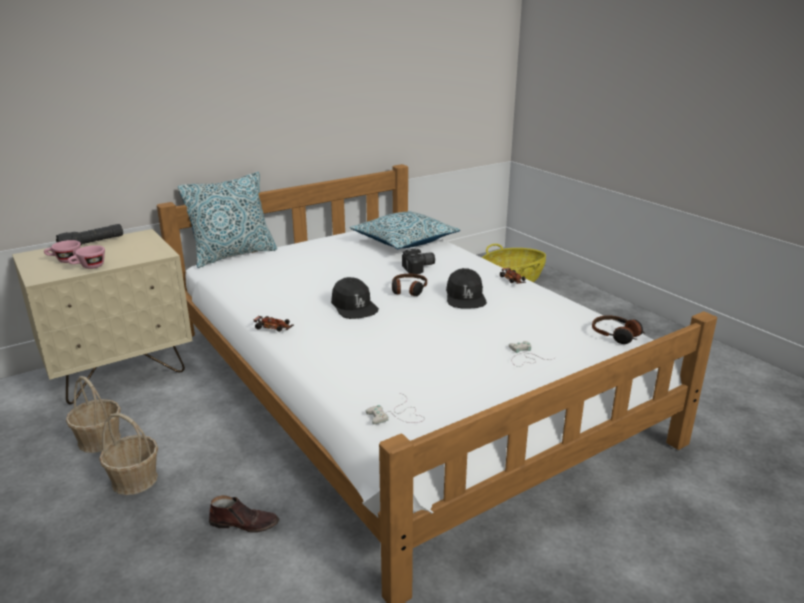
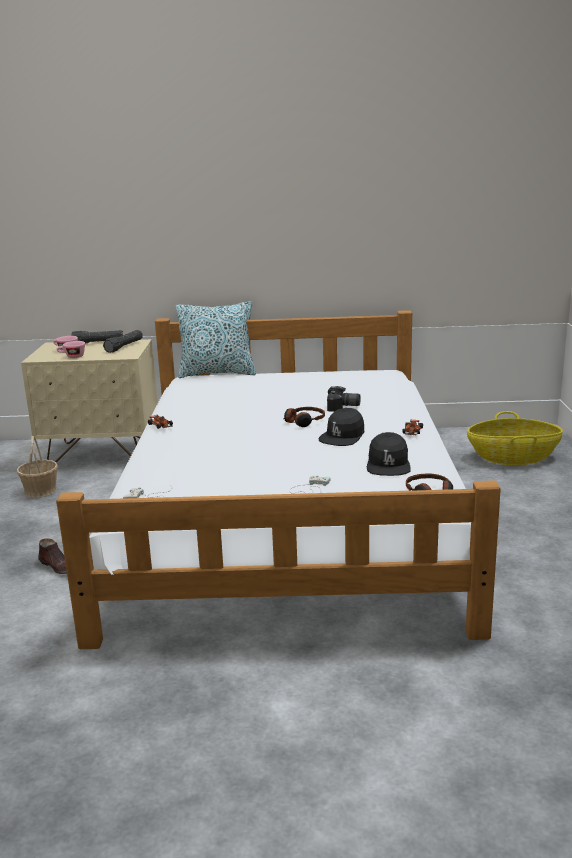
camera: 35 degrees right, 5 degrees down
basket [99,413,158,495] -> none
black cap [331,277,379,319] -> black cap moved to [367,432,411,476]
pillow [350,211,460,249] -> none
none -> black flashlight [103,330,143,353]

